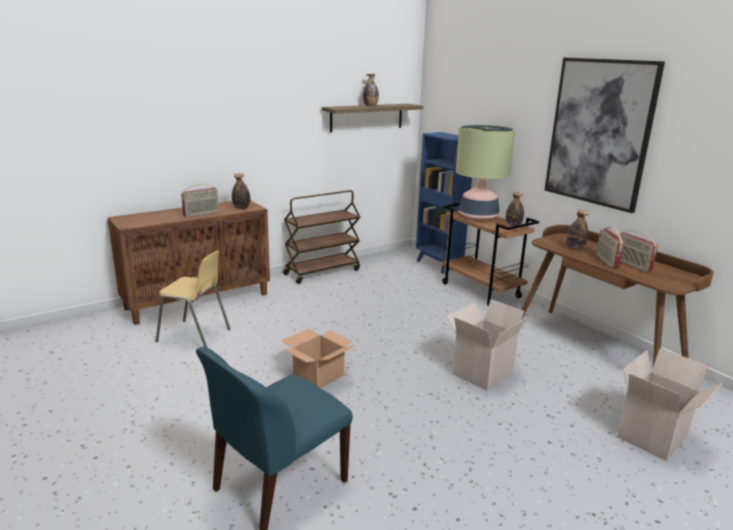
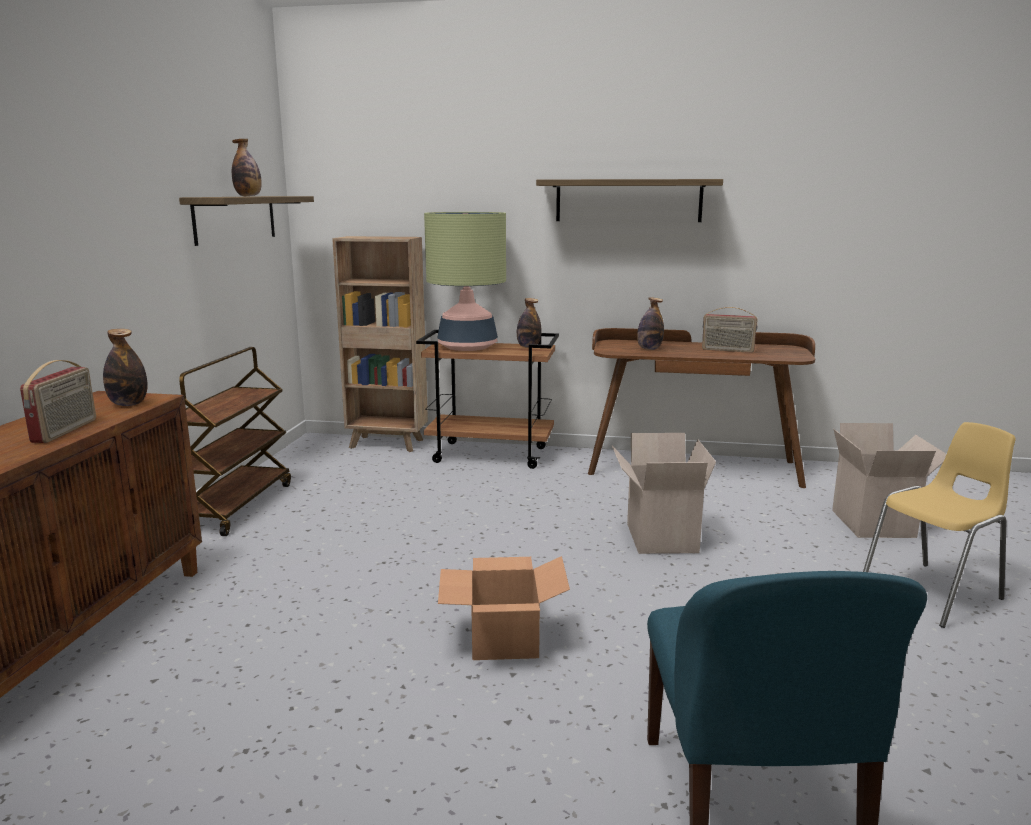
camera: 45 degrees left, 5 degrees down
yellow chair [156,251,230,347] -> yellow chair moved to [863,422,1015,628]
blue bookcase [416,132,472,274] -> brown bookcase [332,236,428,452]
picture [545,58,665,213] -> shelf [536,179,723,222]
radio [596,227,624,268] -> none

